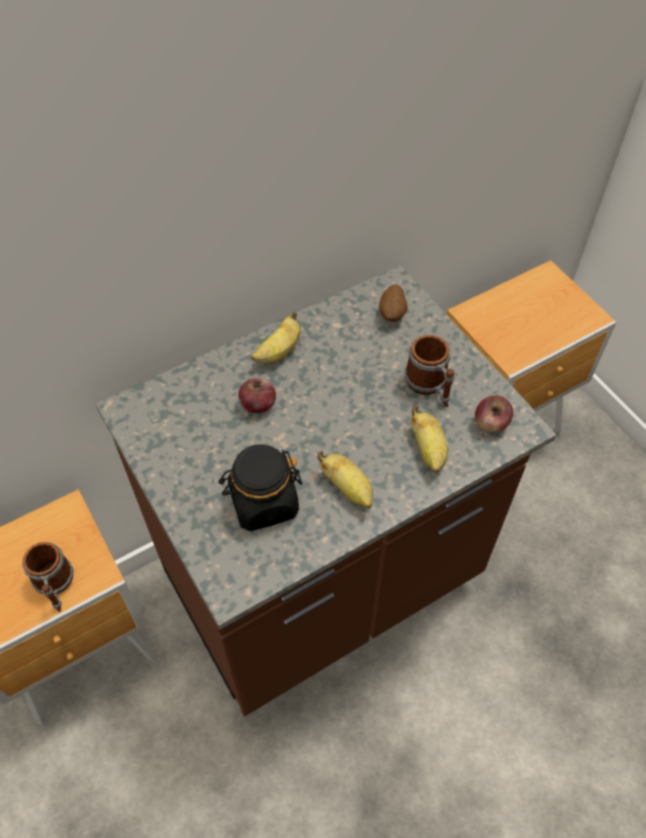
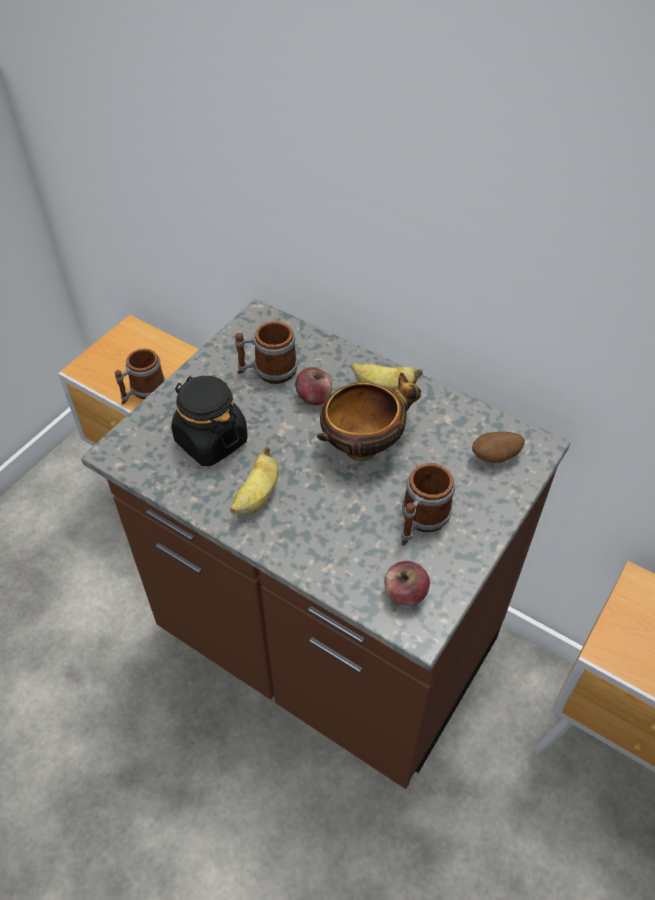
camera: 65 degrees right, 5 degrees down
banana [411,406,448,473] -> none
none -> mug [235,321,298,384]
none -> bowl [317,373,421,461]

